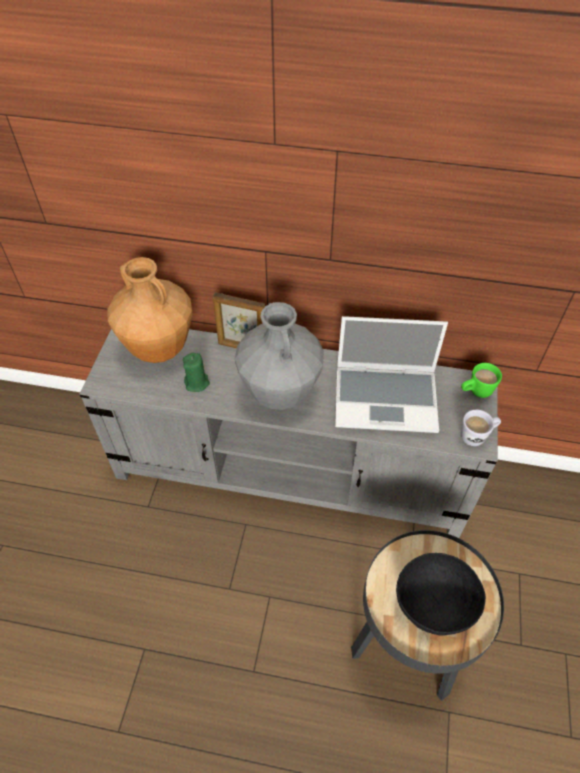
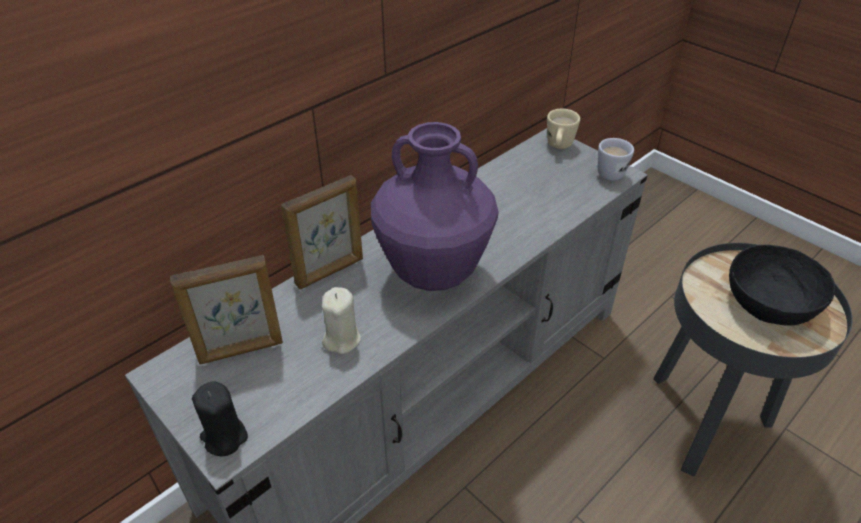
camera: 55 degrees left, 10 degrees down
brown vase [108,257,192,363] -> picture frame [170,255,283,365]
green candle [183,353,210,392] -> beige candle [322,287,361,354]
grey vase [235,302,324,410] -> purple vase [371,122,499,291]
laptop [335,316,448,433] -> none
green mug [461,363,502,398] -> beige mug [547,109,580,149]
none -> black candle [192,381,248,456]

